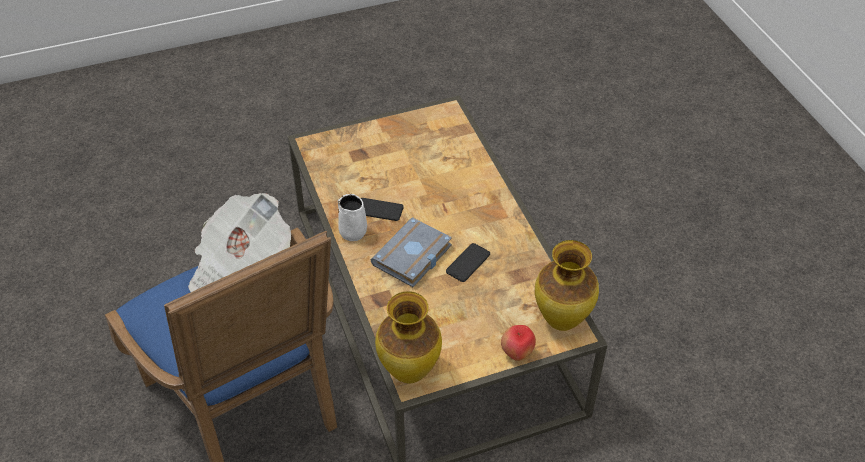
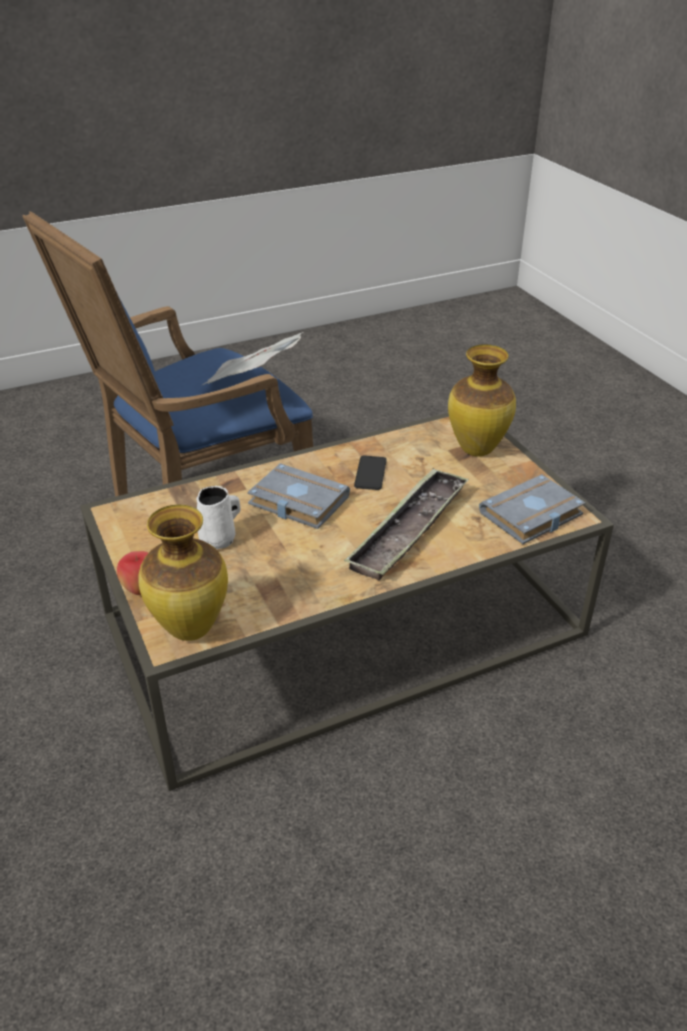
camera: 85 degrees right, 10 degrees down
white mug [338,194,367,241] -> white mug moved to [196,486,241,549]
vase [375,291,442,383] -> vase moved to [448,345,516,457]
phone [446,243,490,282] -> none
none -> tray [344,468,469,580]
none -> grey book [479,474,585,544]

